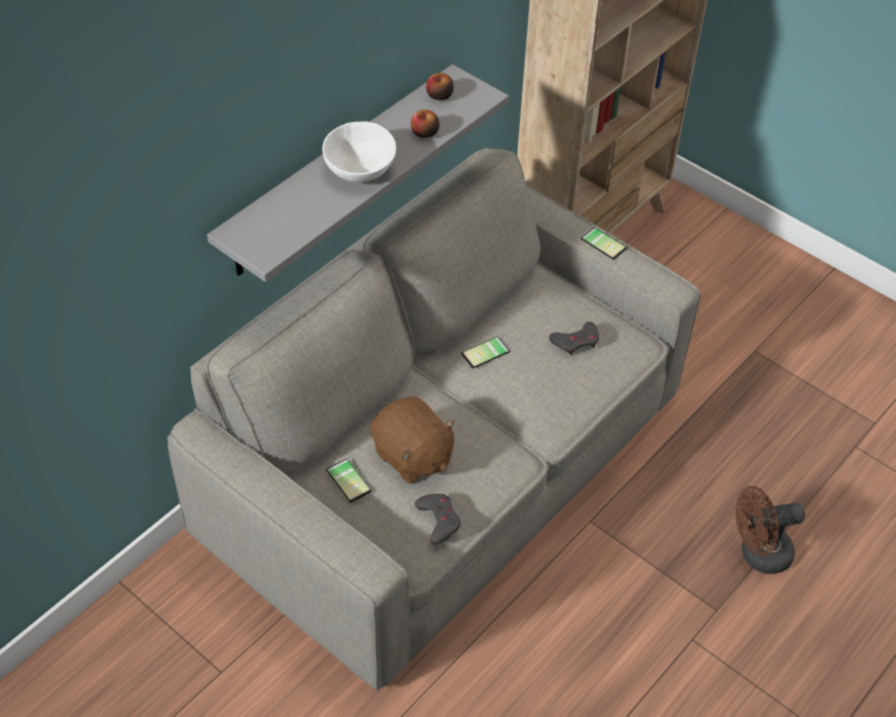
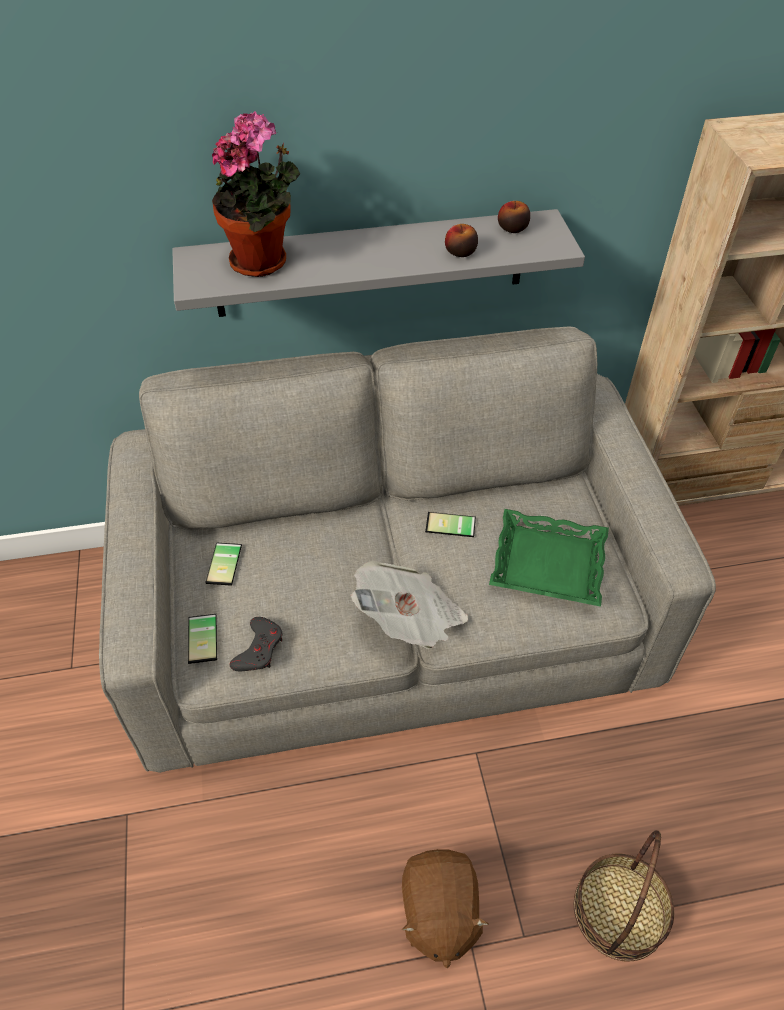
camera: 40 degrees right, 0 degrees up
white bowl [322,121,396,182] -> none
brown plush toy [370,396,456,484] -> brown plush toy moved to [401,849,489,968]
grey game controller [549,322,599,355] -> green tray [489,509,609,607]
phone [581,227,627,260] -> phone moved to [188,614,223,664]
brown fan [736,486,805,574] -> basket [574,830,674,962]
none -> potted plant [212,111,300,277]
none -> newspaper [350,561,468,649]

